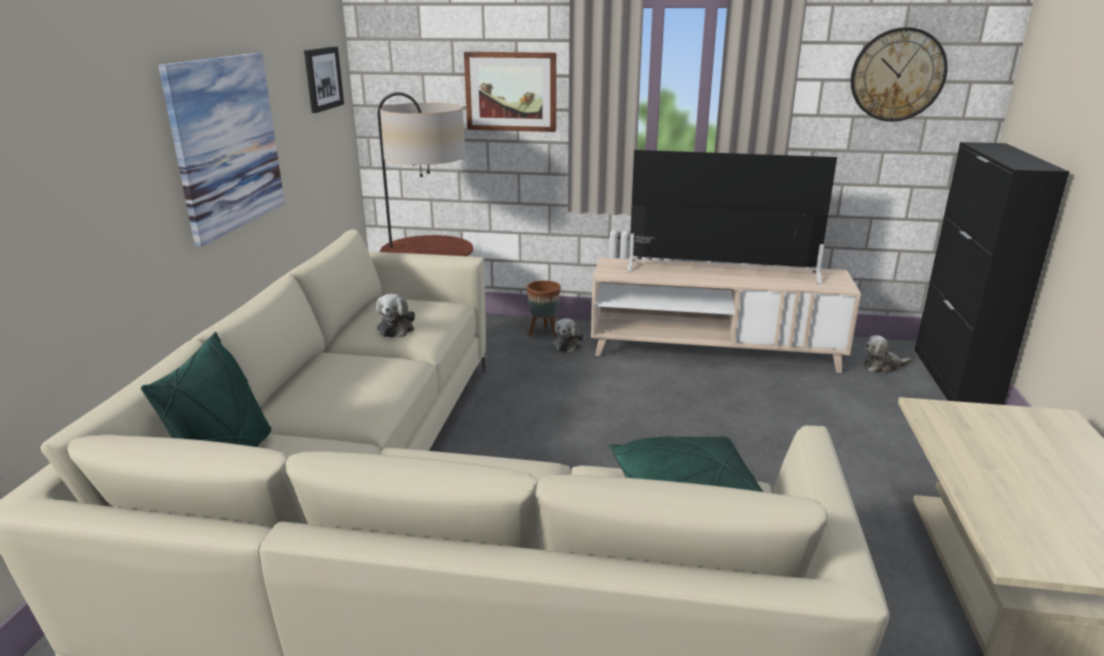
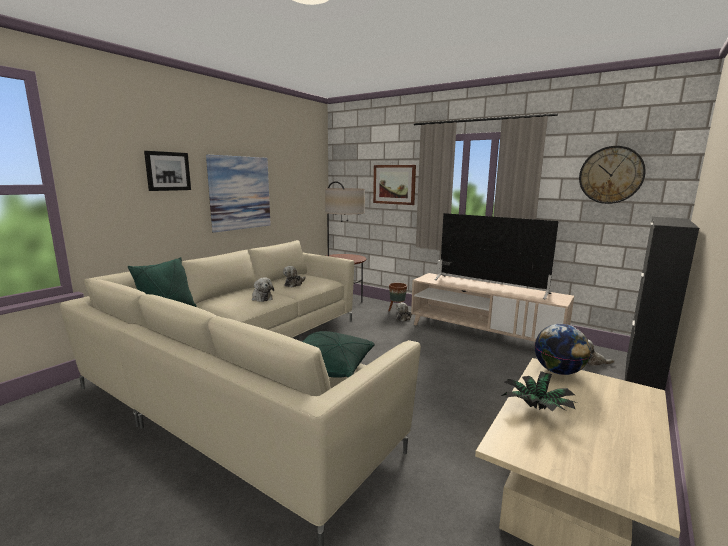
camera: 25 degrees right, 10 degrees down
picture [304,47,344,113] -> picture moved to [144,151,191,191]
none -> plush toy [252,278,274,302]
none -> potted plant [501,371,577,412]
none -> globe [535,324,591,375]

